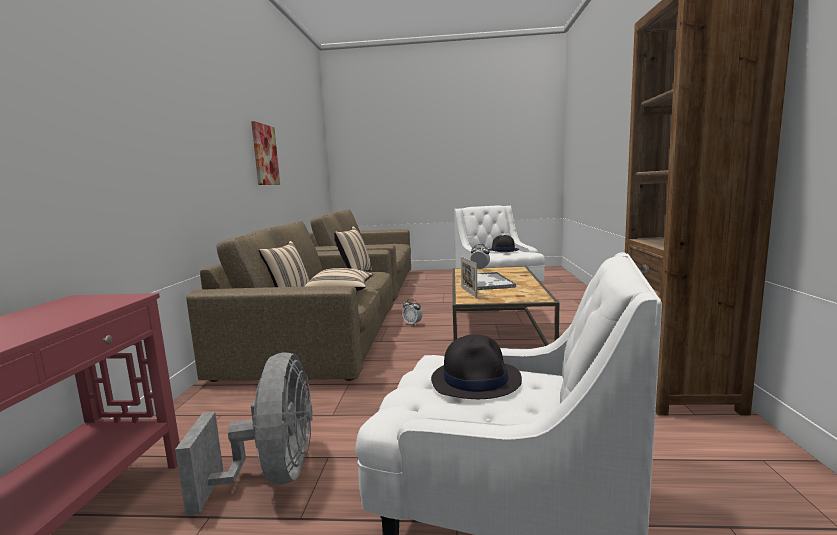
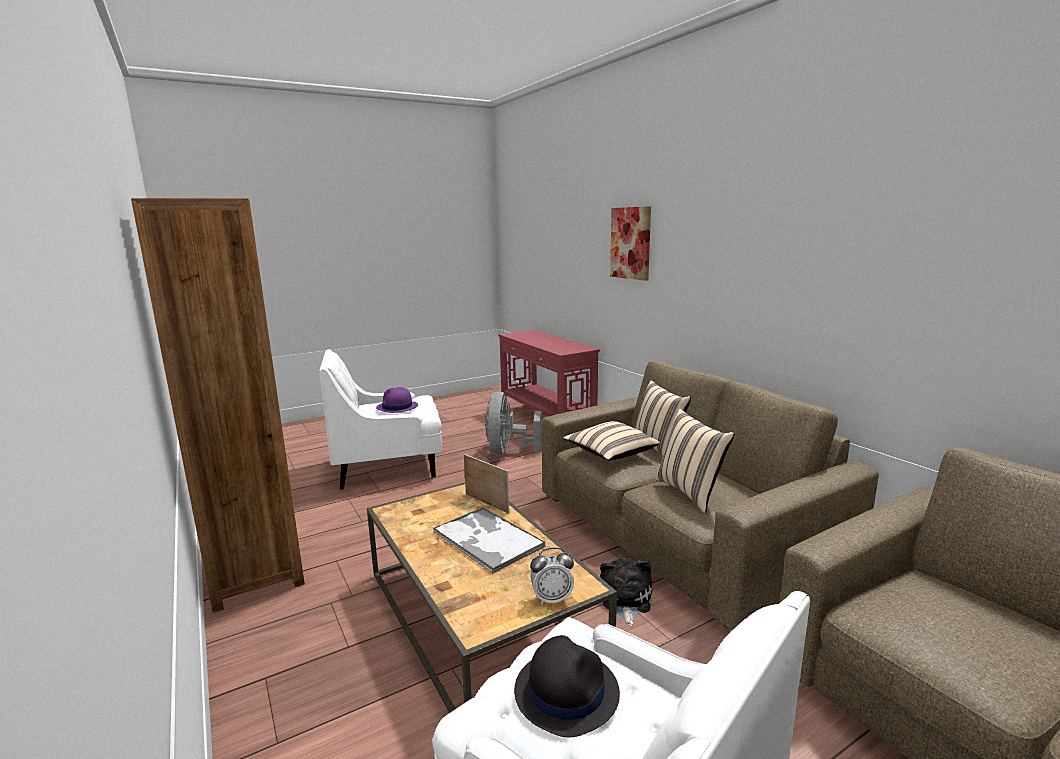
camera: 145 degrees right, 5 degrees up
grey fan [175,352,313,515] -> grey fan turned 45 degrees clockwise [485,392,542,455]
picture [251,121,280,185] -> picture moved to [610,206,651,281]
alarm clock [403,299,422,326] -> plush toy [600,558,652,626]
black hat [431,334,522,399] -> purple hat [376,387,418,413]

